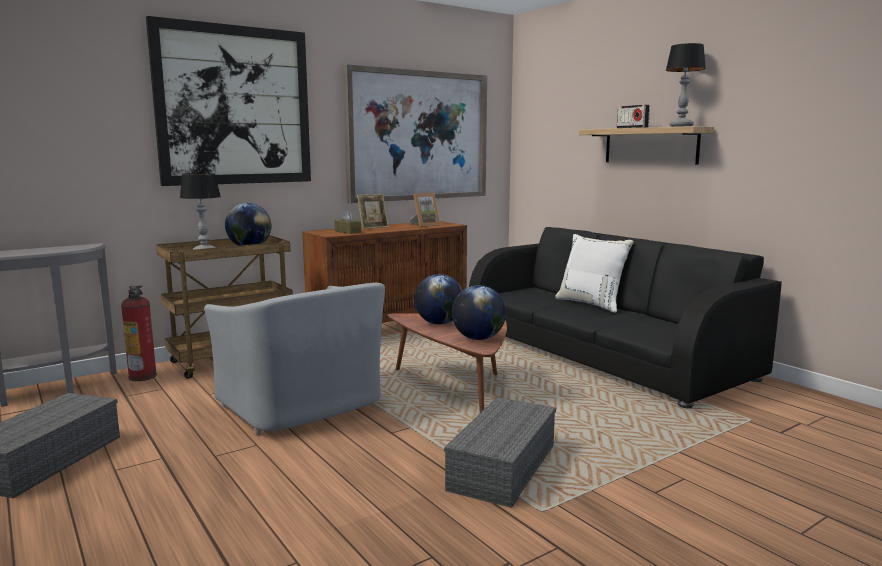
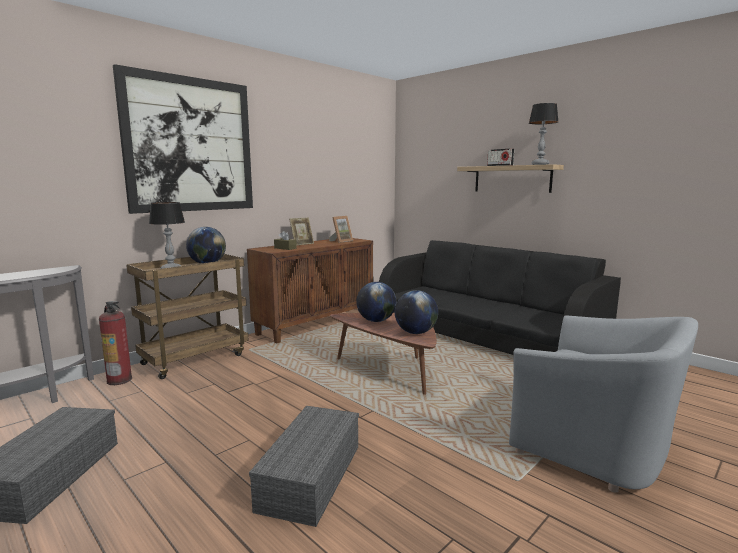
camera: 10 degrees left, 0 degrees up
grey armchair [204,282,385,435] -> grey armchair moved to [509,316,698,493]
picture [343,64,487,203] -> none
grey storage box [444,397,556,508] -> grey storage box moved to [249,406,359,527]
white pillow [555,234,634,313] -> none

